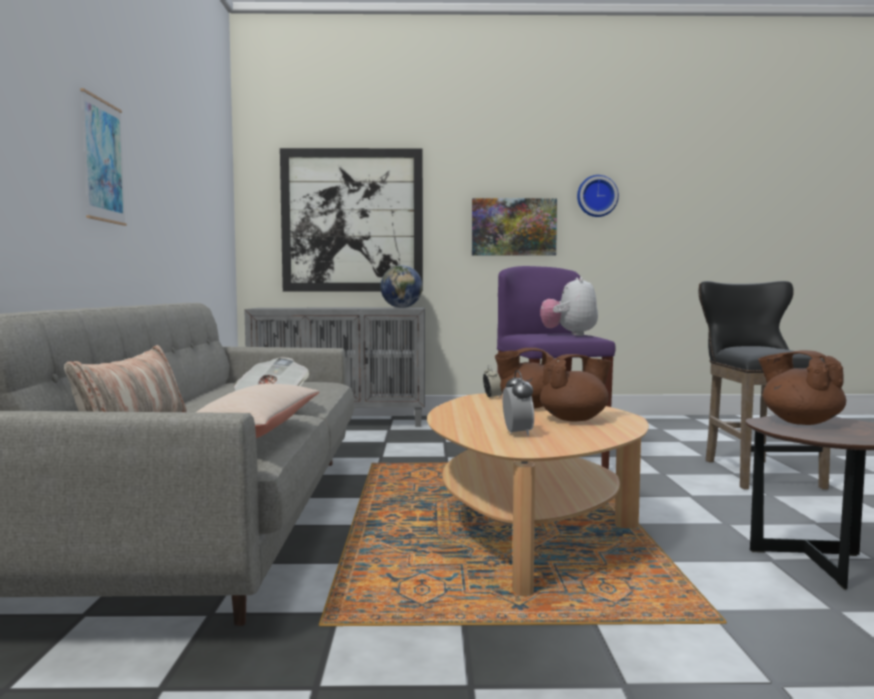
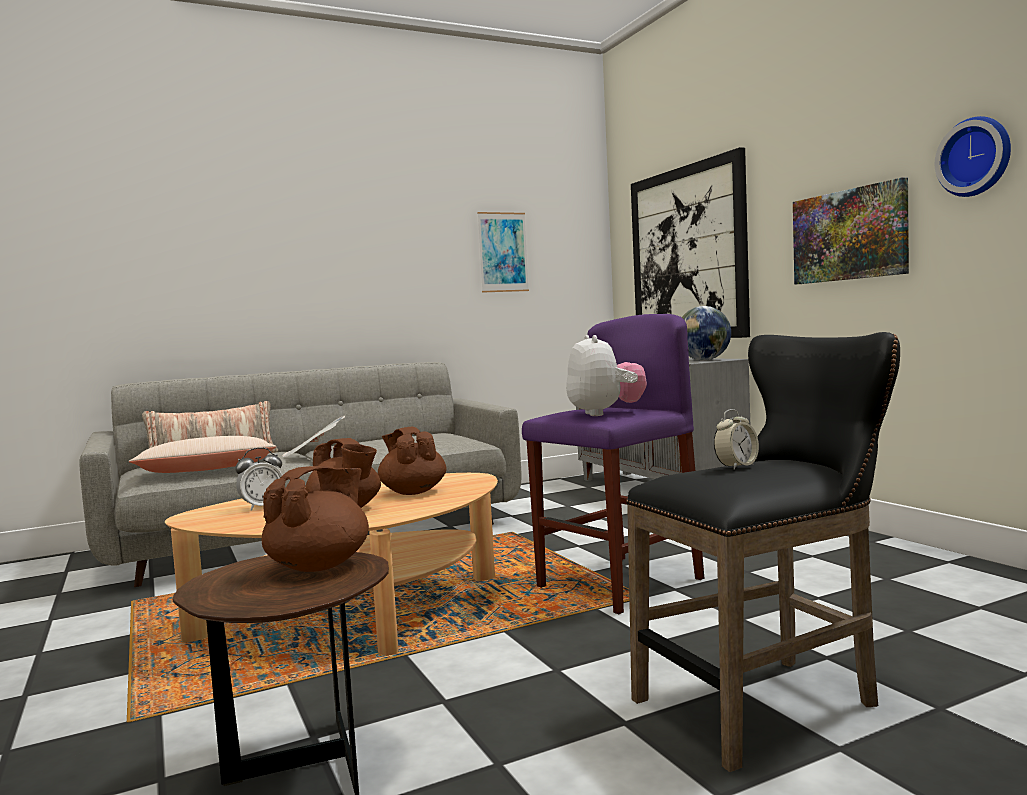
camera: 65 degrees right, 0 degrees up
picture [80,88,127,226] -> picture moved to [477,212,529,293]
alarm clock [483,365,502,398] -> alarm clock moved to [714,409,759,470]
plush toy [540,277,598,336] -> plush toy turned 105 degrees clockwise [566,335,647,416]

